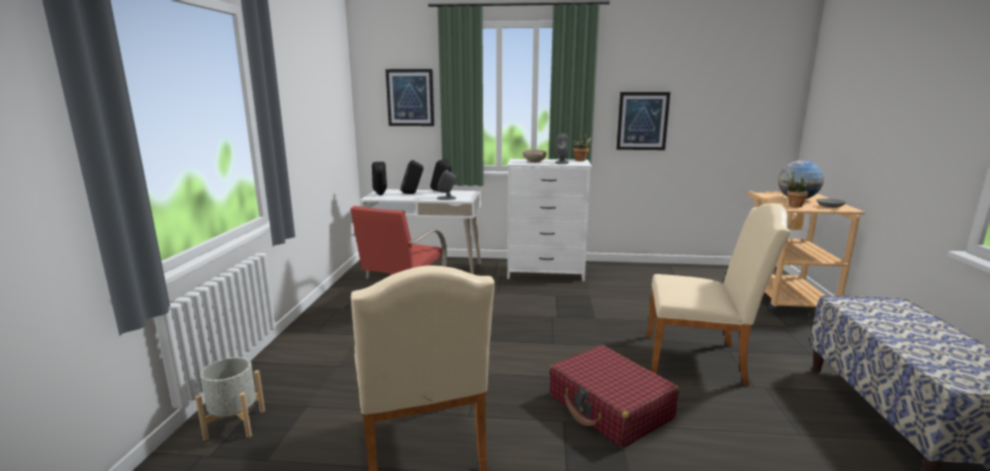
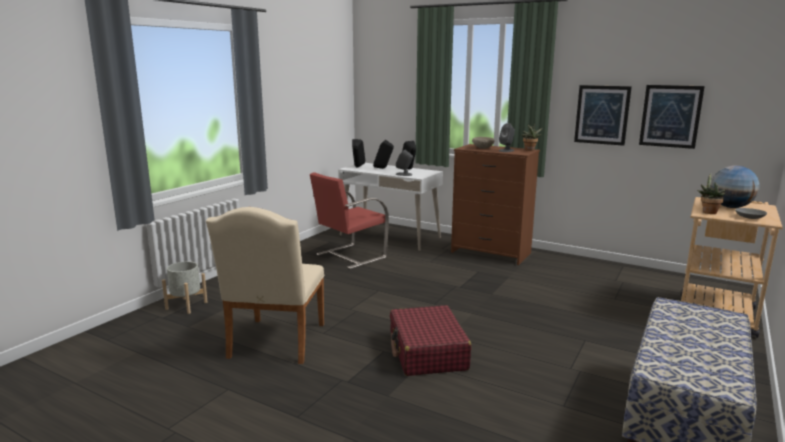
camera: 25 degrees right, 0 degrees up
picture [385,69,434,126] -> picture moved to [639,85,705,149]
white dresser [507,159,592,281] -> brown dresser [451,144,540,265]
beige chair [647,203,791,386] -> none

